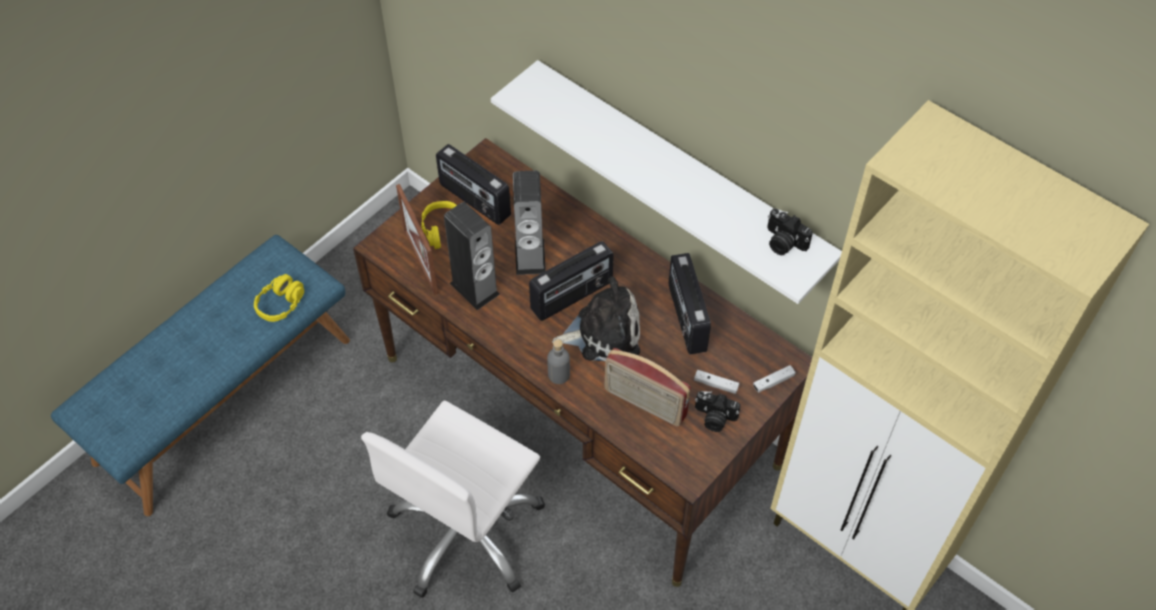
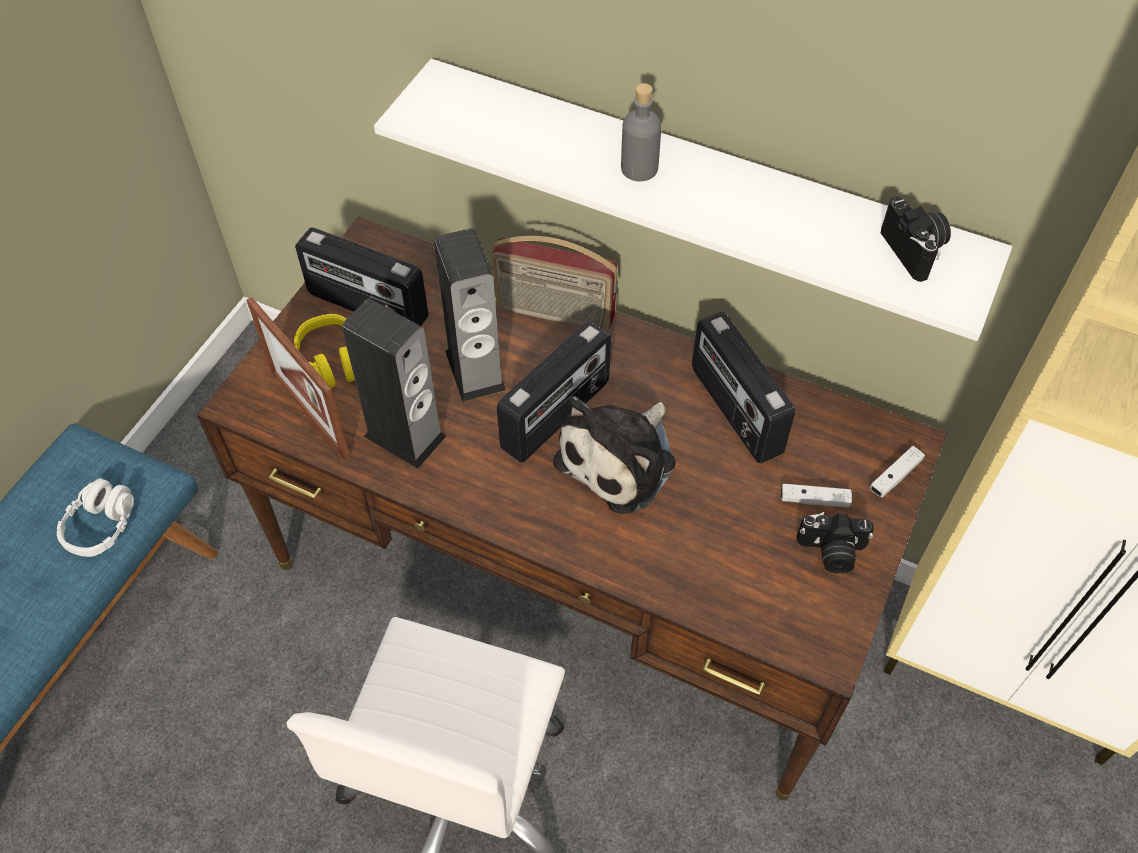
camera: 15 degrees left, 0 degrees up
yellow headphones [254,274,304,322] -> white headphones [57,478,134,557]
grey bottle [547,339,570,384] -> grey bottle moved to [621,83,661,181]
plush toy [552,276,640,361] -> plush toy turned 150 degrees clockwise [553,396,676,514]
radio [604,348,691,427] -> radio moved to [492,236,618,332]
camera [767,209,813,255] -> camera turned 135 degrees counterclockwise [881,196,951,282]

